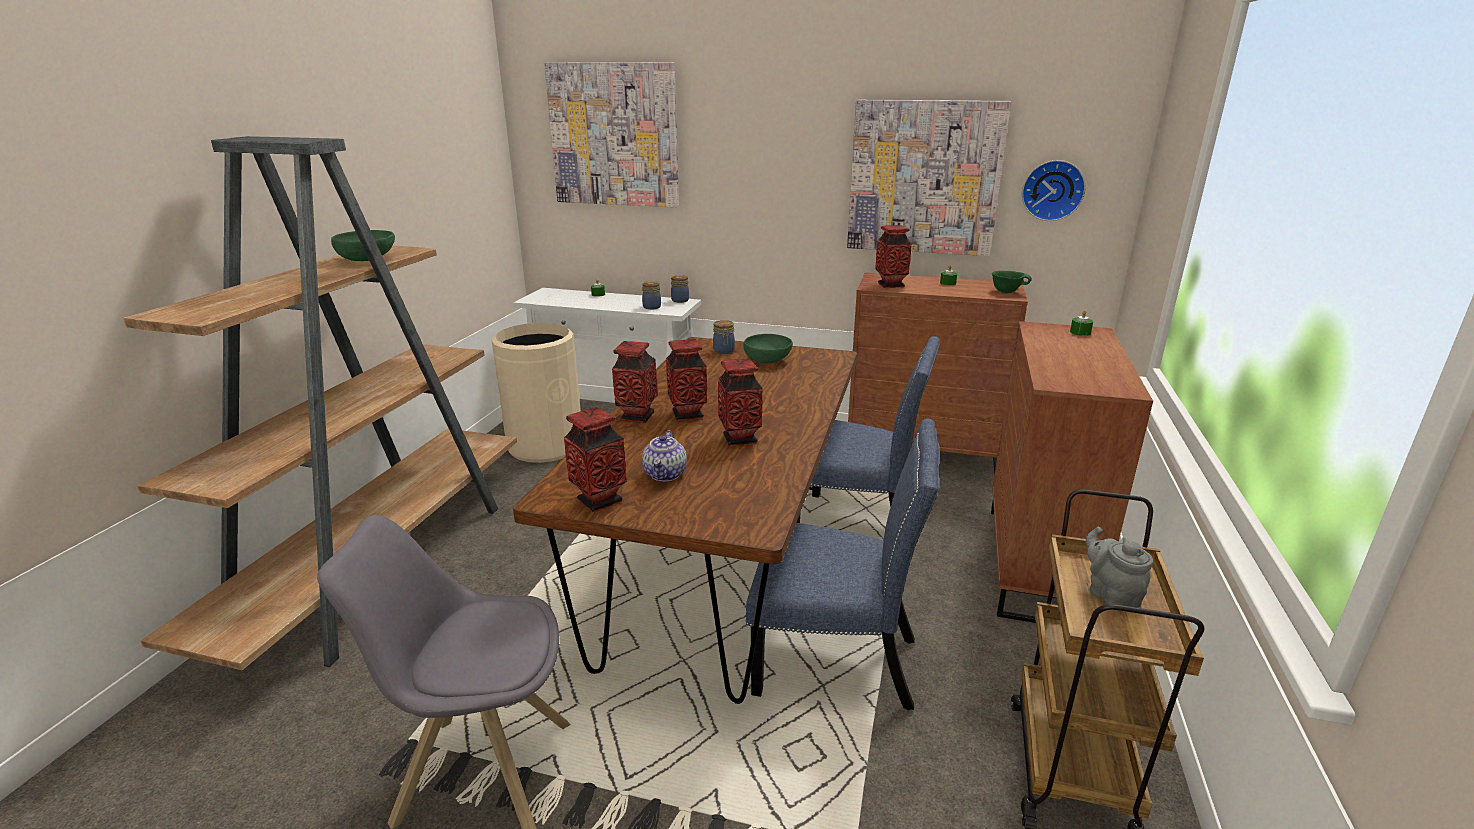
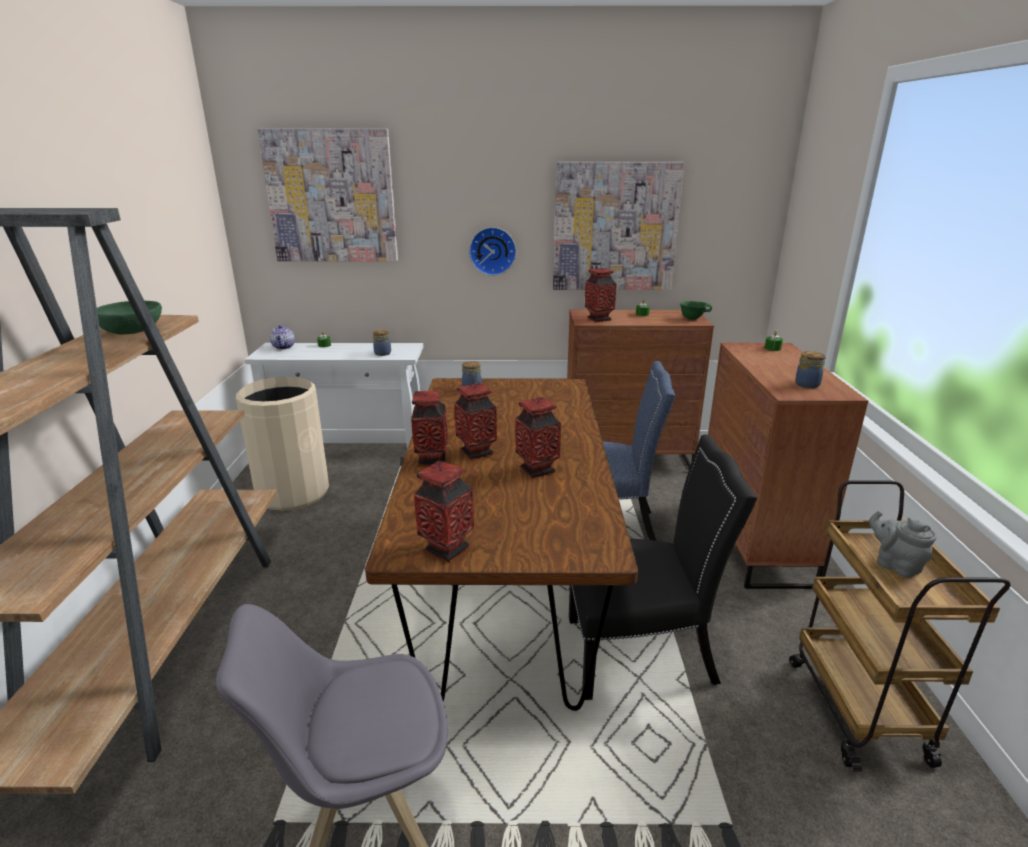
camera: 15 degrees left, 0 degrees up
teapot [642,430,687,481] -> teapot moved to [270,325,295,349]
jar [671,275,689,303] -> jar moved to [795,351,826,388]
green bowl [743,334,793,363] -> none
blue chair [746,419,940,710] -> black chair [569,434,757,700]
wall clock [1022,160,1086,221] -> wall clock moved to [469,227,516,276]

